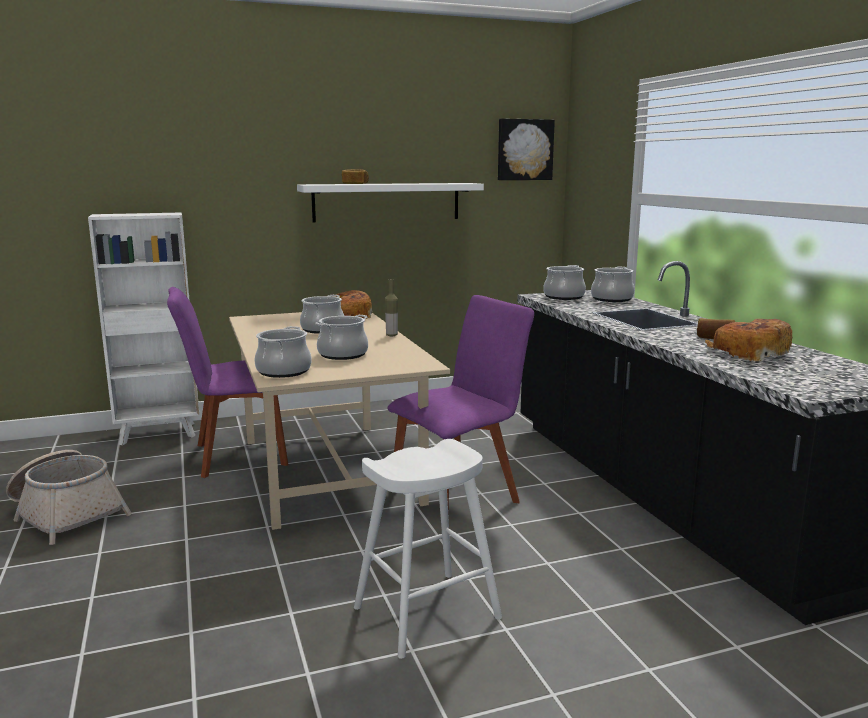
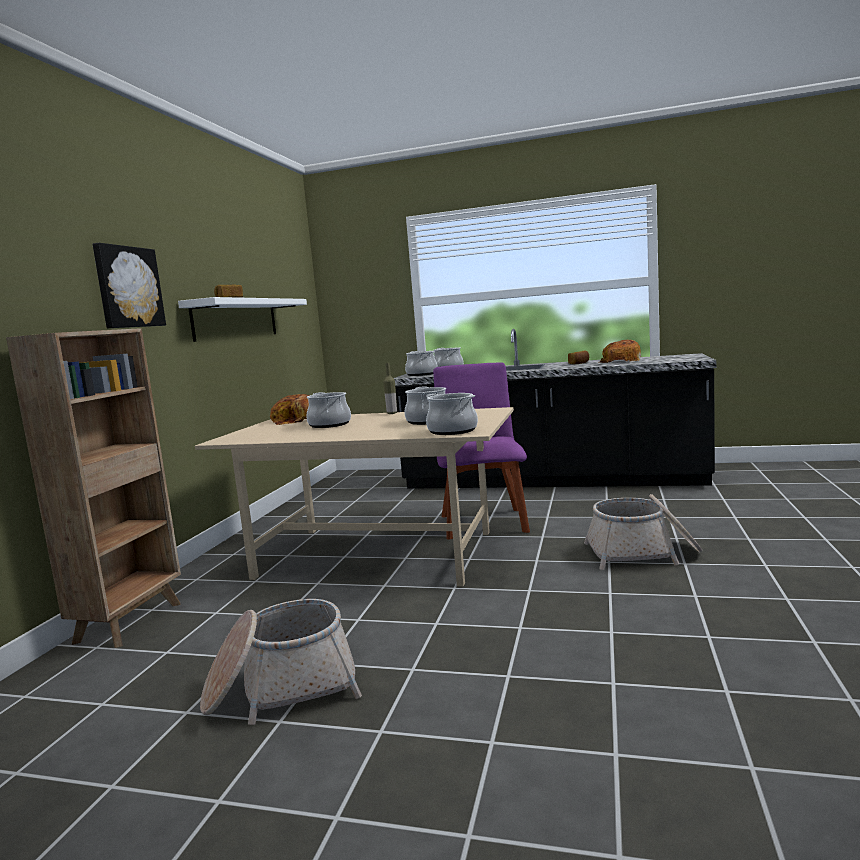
camera: 55 degrees left, 5 degrees down
white bookcase [88,213,199,445] -> brown bookcase [6,328,181,648]
purple chair [167,287,288,478] -> none
white stool [354,439,502,659] -> basket [584,494,702,570]
picture [498,118,555,180] -> picture moved to [93,243,166,328]

